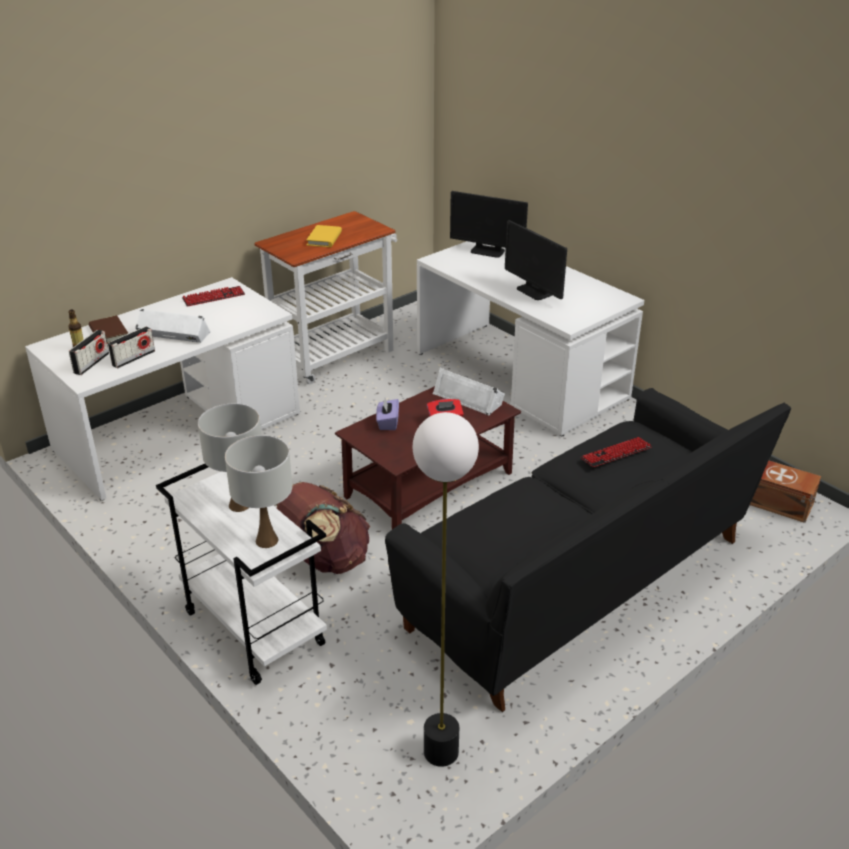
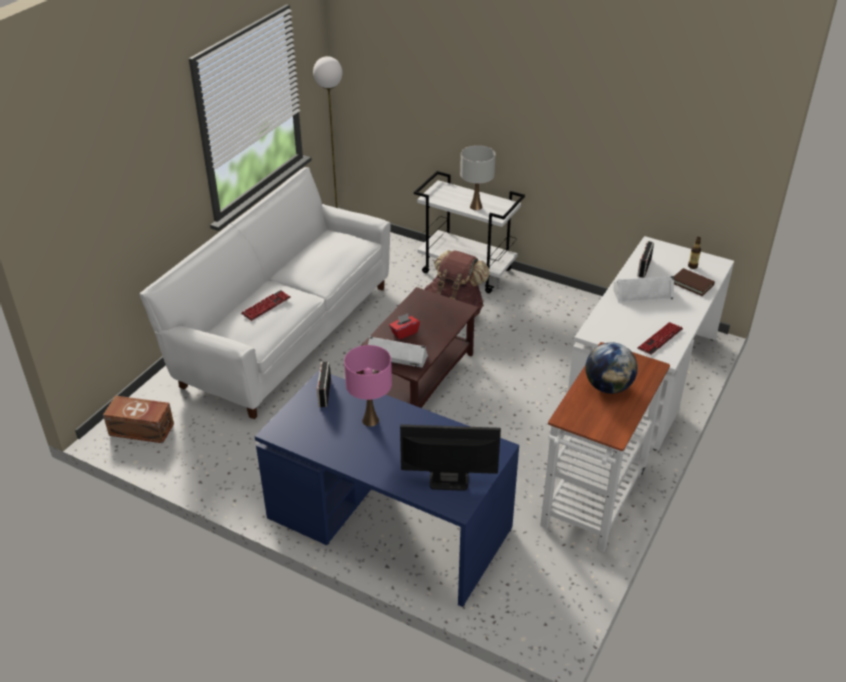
camera: 160 degrees right, 5 degrees up
radio [69,330,109,375] -> radio moved to [317,361,331,407]
white table lamp [225,435,292,548] -> none
yellow book [306,225,342,247] -> globe [585,342,638,394]
purple tissue box [376,398,399,430] -> none
black sofa [385,388,791,712] -> white sofa [139,167,391,419]
white desk [417,241,644,436] -> blue desk [255,370,519,607]
monitor [505,220,567,300] -> pink table lamp [344,345,392,427]

